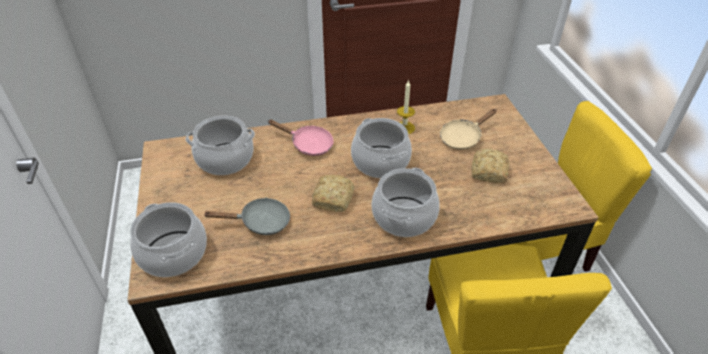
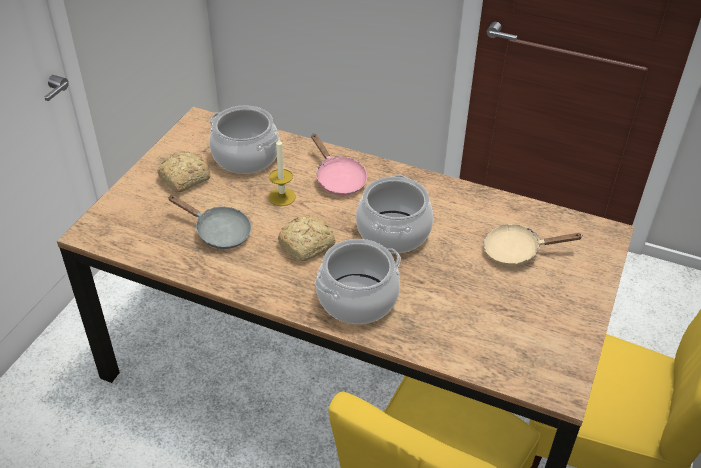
camera: 35 degrees right, 0 degrees up
cooking pot [130,202,207,277] -> none
candle [397,80,415,134] -> candle moved to [268,138,296,206]
bread [471,148,509,183] -> bread moved to [157,151,210,193]

